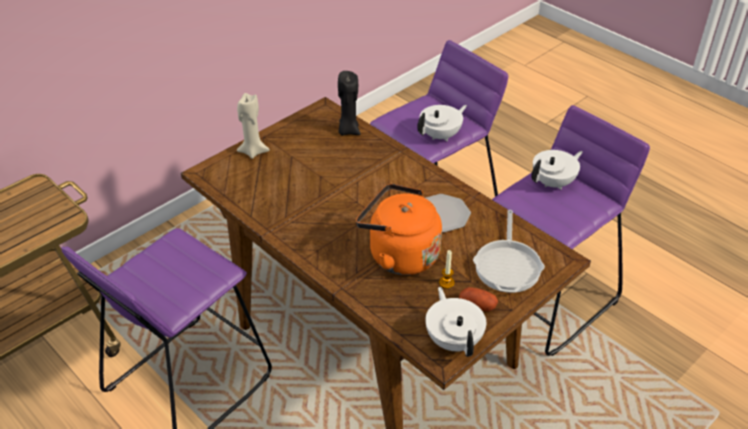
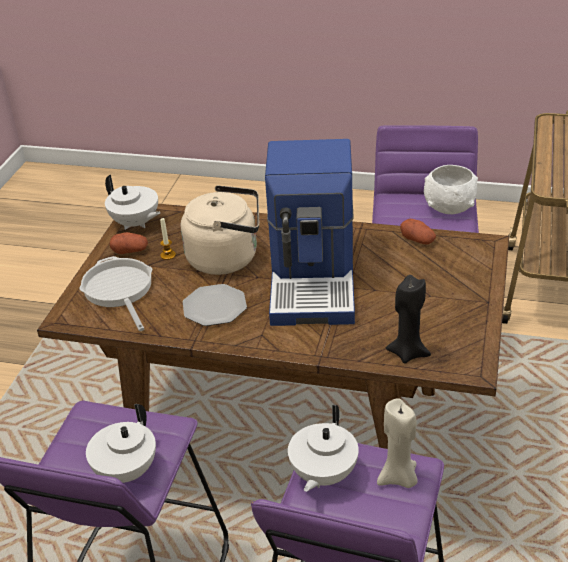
camera: 150 degrees right, 5 degrees down
beige candle [237,93,270,159] -> beige candle moved to [377,398,418,488]
orange kettle [356,184,442,275] -> beige kettle [181,185,259,275]
none -> coffee machine [265,139,355,326]
none -> potato [400,219,436,245]
none -> white bowl [424,165,478,214]

